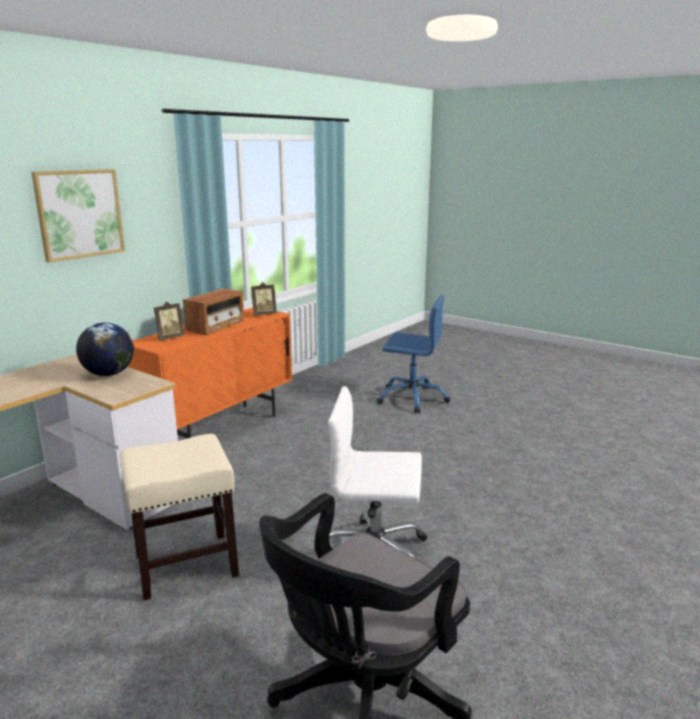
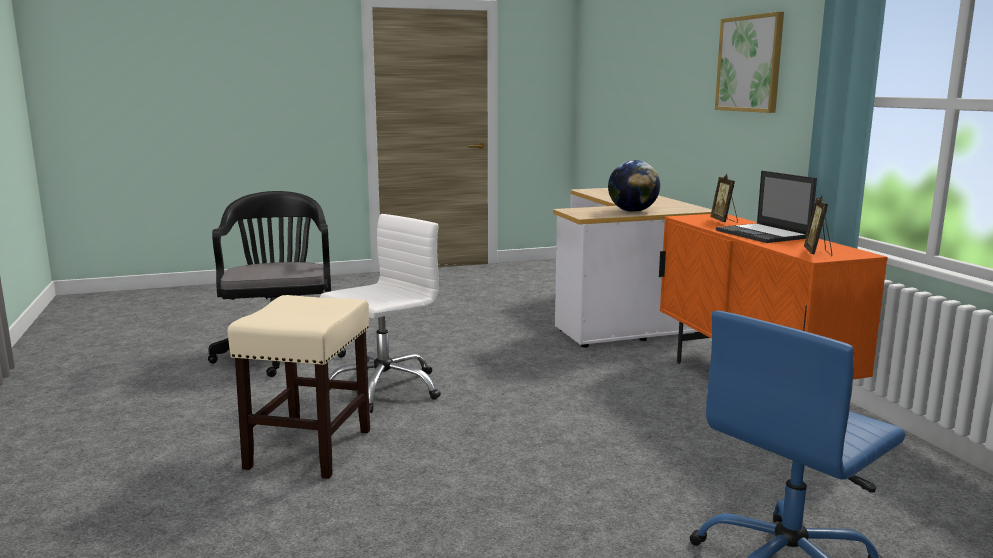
camera: 125 degrees right, 5 degrees down
beige stool [120,434,239,600] -> beige stool moved to [227,295,370,479]
radio [183,288,244,335] -> laptop [716,171,817,243]

